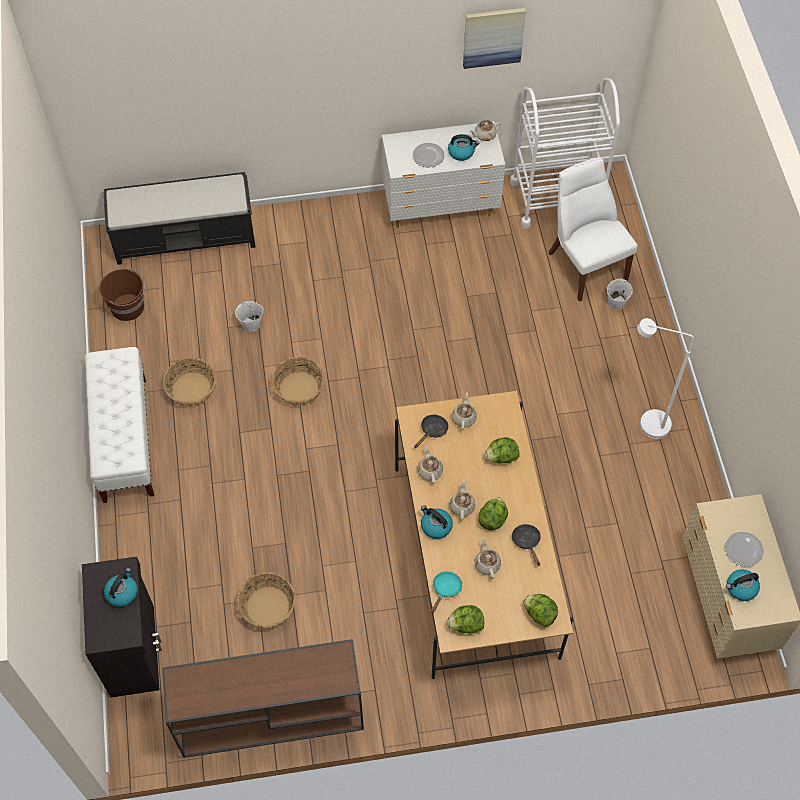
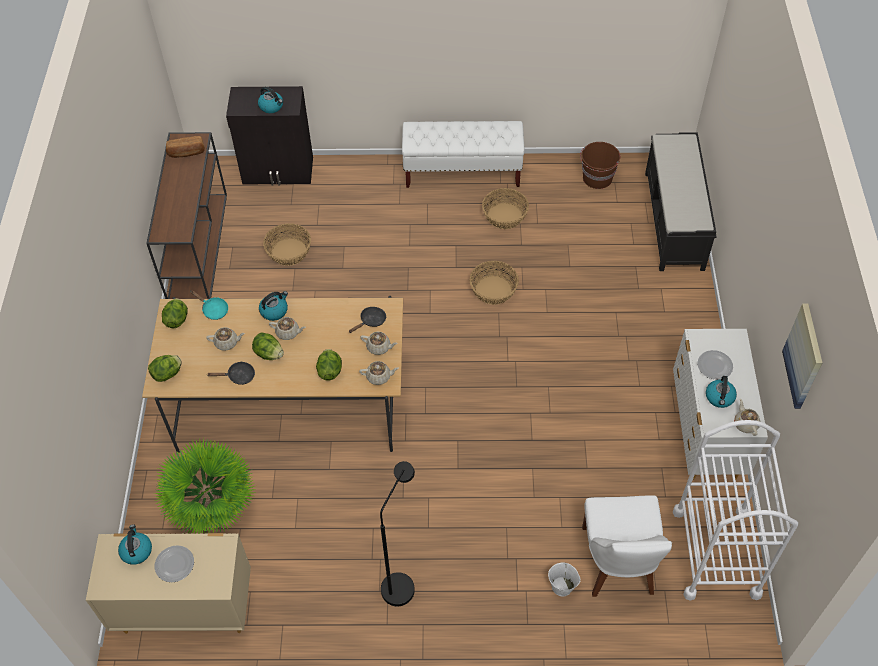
camera: 100 degrees right, 5 degrees down
white bucket [235,300,263,332] -> none
black frying pan [414,415,449,448] -> black frying pan turned 90 degrees counterclockwise [349,307,386,333]
beige teapot [418,445,443,484] -> beige teapot moved to [359,361,399,385]
white chair [548,157,638,301] -> white chair turned 105 degrees clockwise [582,495,672,597]
white floor lamp [637,318,694,439] -> black floor lamp [380,461,415,606]
none -> potted plant [154,438,256,534]
none -> bread [166,136,205,158]

